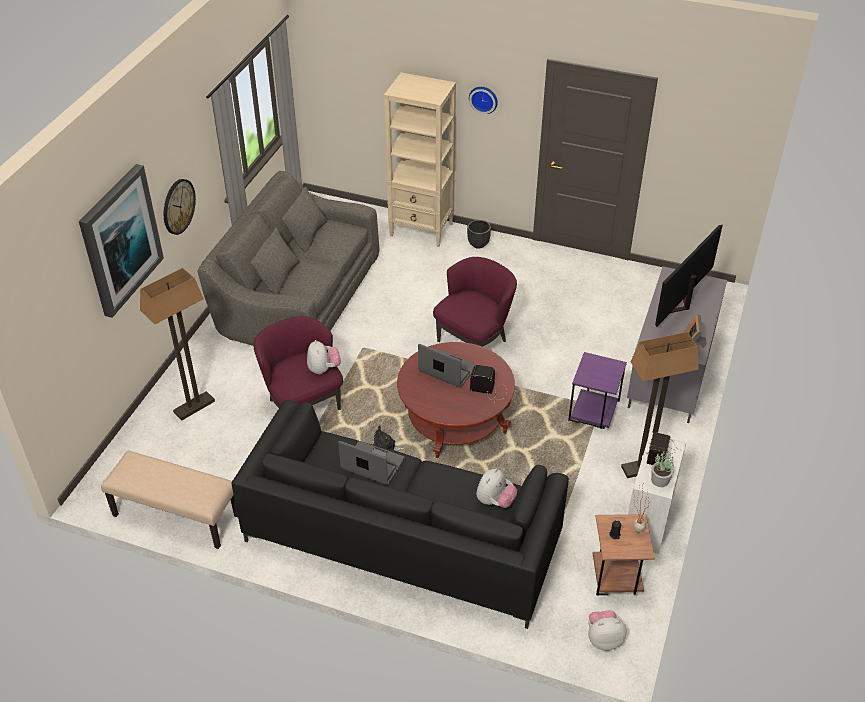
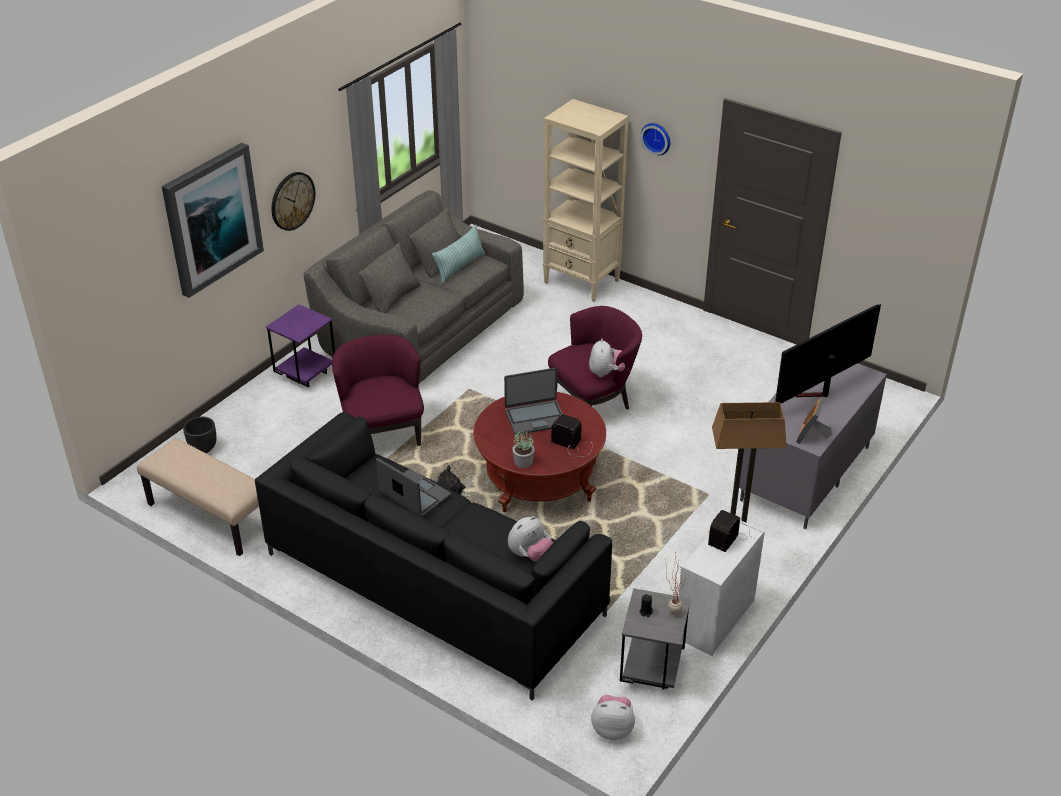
camera: 15 degrees right, 5 degrees down
floor lamp [140,268,215,420] -> none
plush toy [307,340,341,375] -> plush toy moved to [589,339,625,377]
laptop [418,344,477,388] -> laptop turned 120 degrees clockwise [504,368,563,435]
black planter [467,220,491,249] -> black planter moved to [183,416,217,453]
purple side table [568,352,627,429] -> purple side table moved to [266,304,335,387]
brown side table [593,514,655,595] -> grey side table [620,588,691,690]
potted plant [651,452,674,487] -> potted plant moved to [512,431,535,468]
none -> pillow [432,225,485,284]

